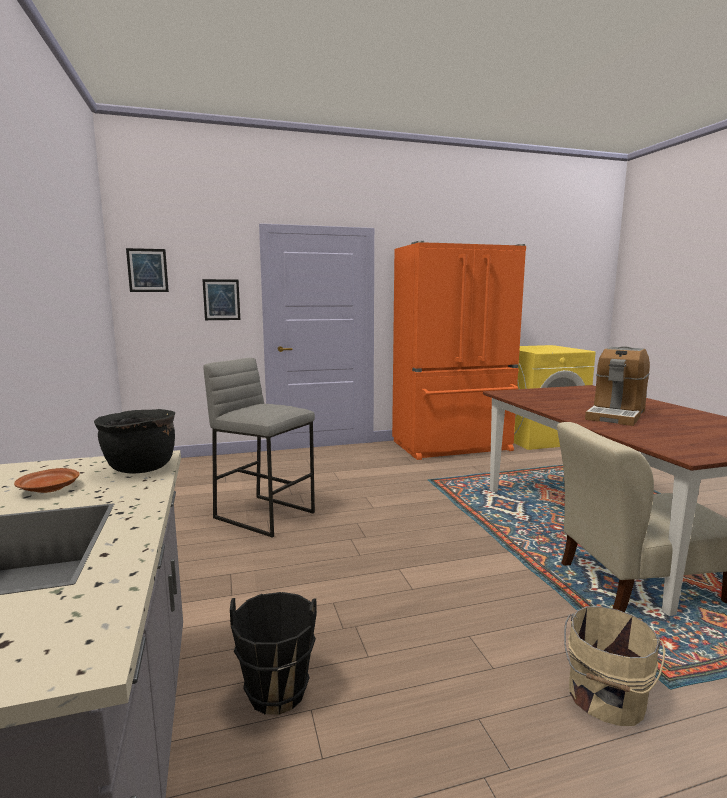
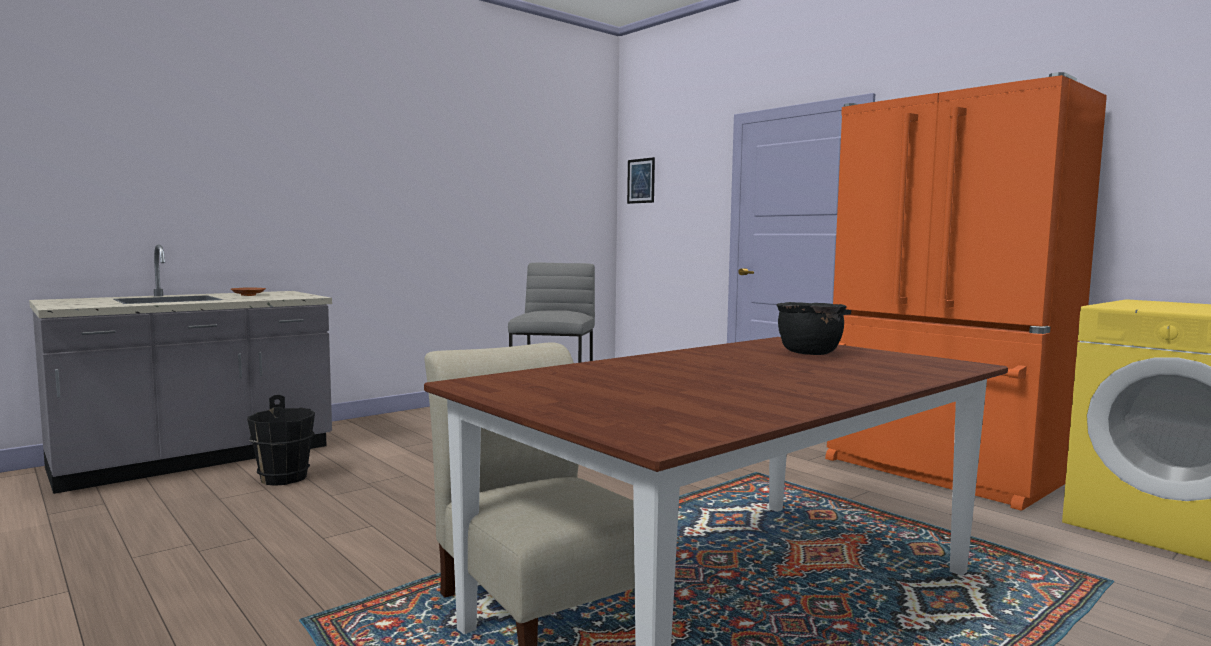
camera: 65 degrees right, 5 degrees down
black cooking pot [94,409,175,474] -> black cooking pot moved to [776,302,847,355]
picture [202,279,240,320] -> none
beige bucket [564,606,665,726] -> none
coffee machine [585,346,650,426] -> none

